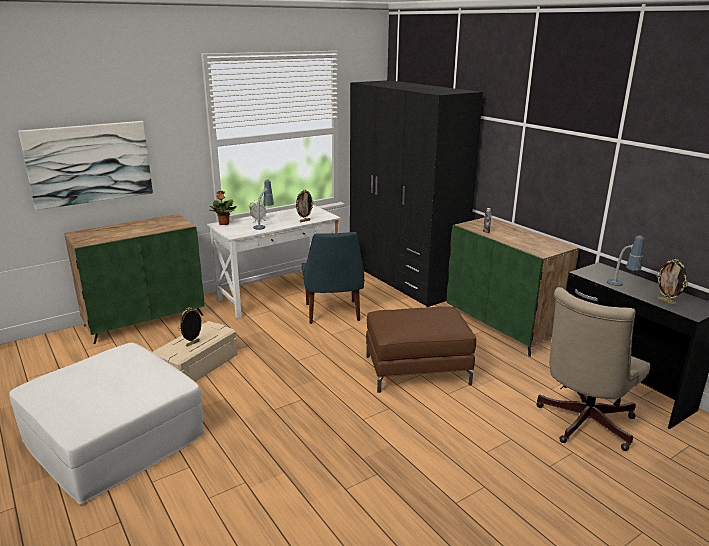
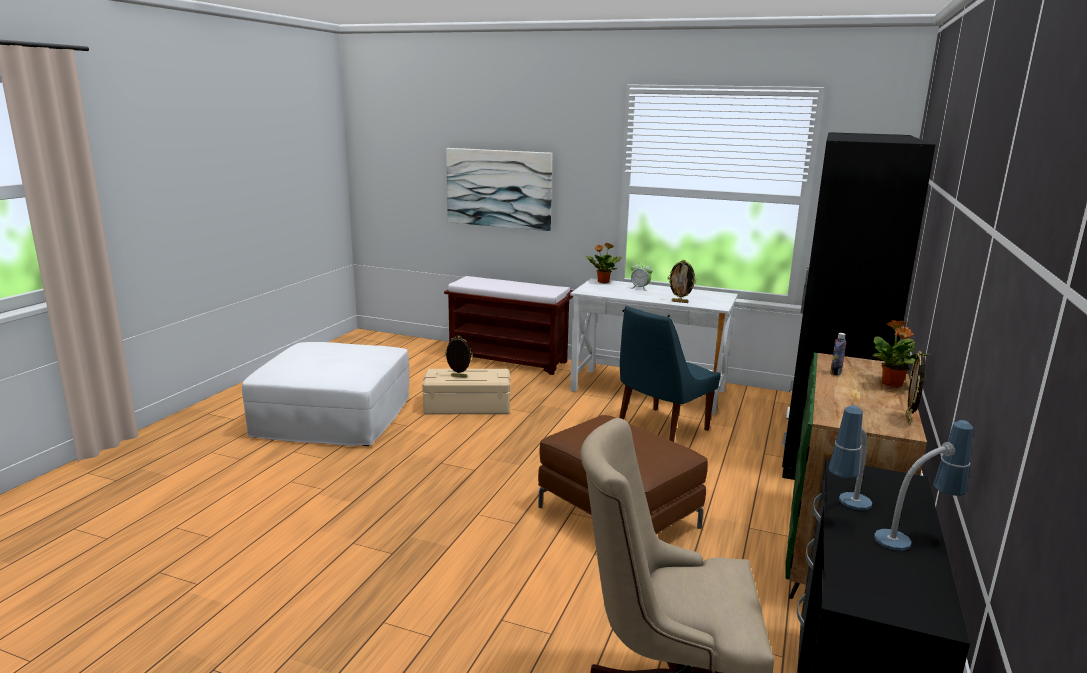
camera: 55 degrees right, 5 degrees down
green cabinet [64,214,205,344] -> brown bench [444,276,574,375]
table lamp [253,180,274,230] -> table lamp moved to [874,420,974,551]
picture frame [657,259,688,305] -> picture frame moved to [905,351,926,425]
none -> potted plant [872,320,930,387]

